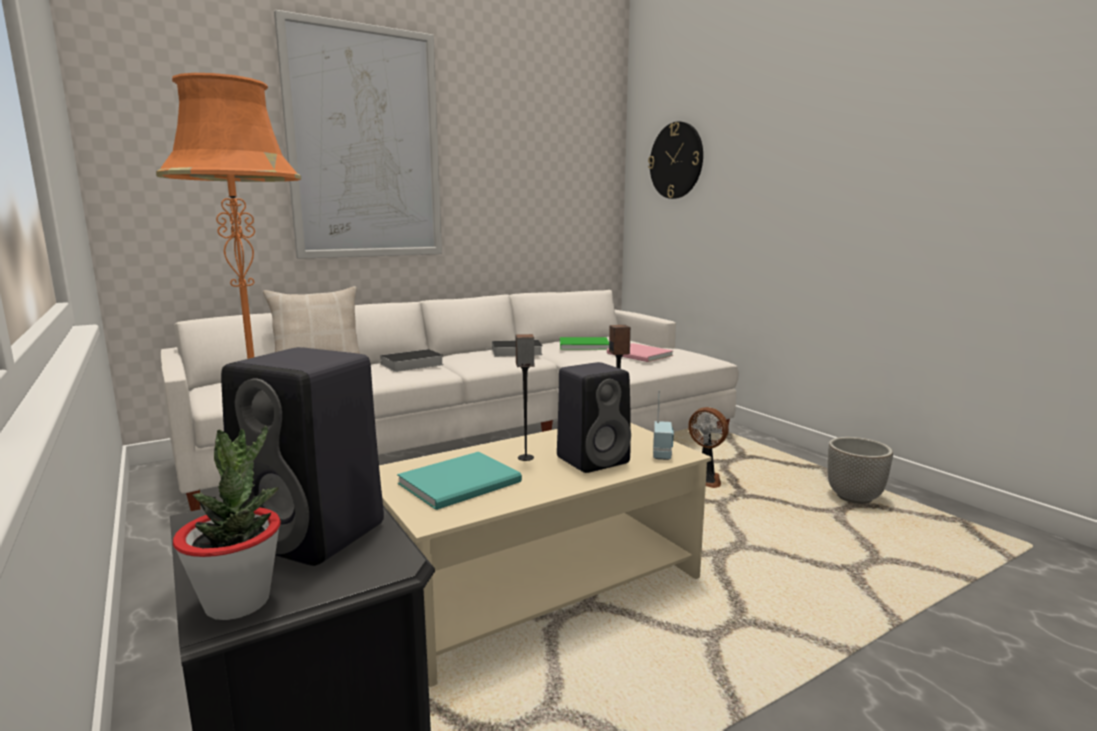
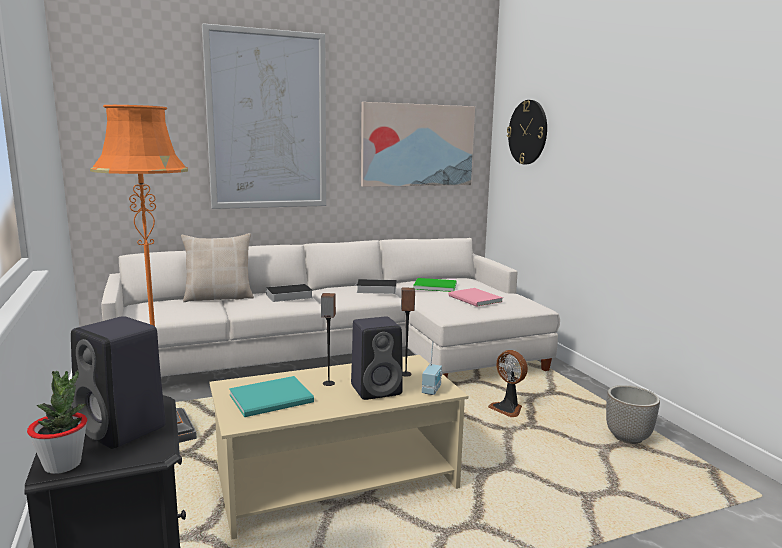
camera: 10 degrees right, 0 degrees up
none -> picture [361,102,475,187]

